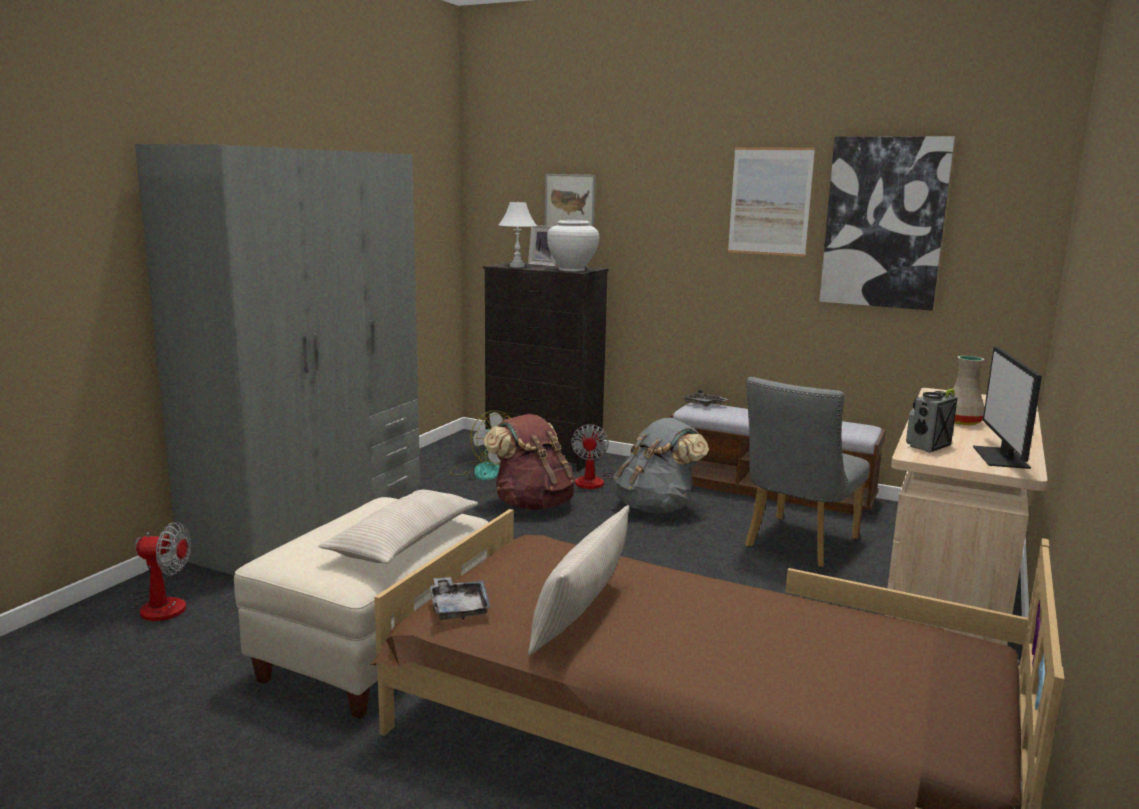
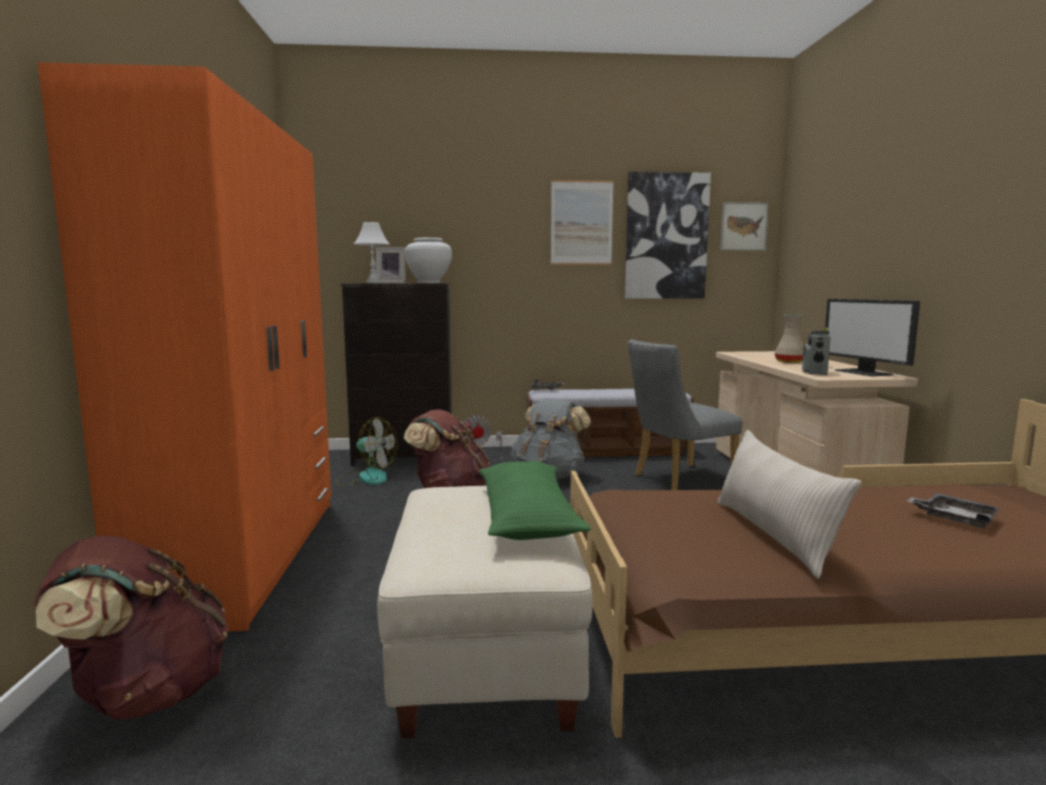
camera: 30 degrees left, 5 degrees down
fan [131,522,191,621] -> brown backpack [34,536,228,720]
grey wardrobe [135,144,420,575] -> orange wardrobe [37,62,331,631]
beige pillow [318,490,478,564] -> green pillow [479,461,591,540]
grey tray [430,577,491,620] -> grey tray moved to [907,493,1000,528]
picture [545,174,596,227] -> picture moved to [720,202,769,251]
grey chair [745,377,870,567] -> grey chair turned 60 degrees clockwise [627,340,743,490]

